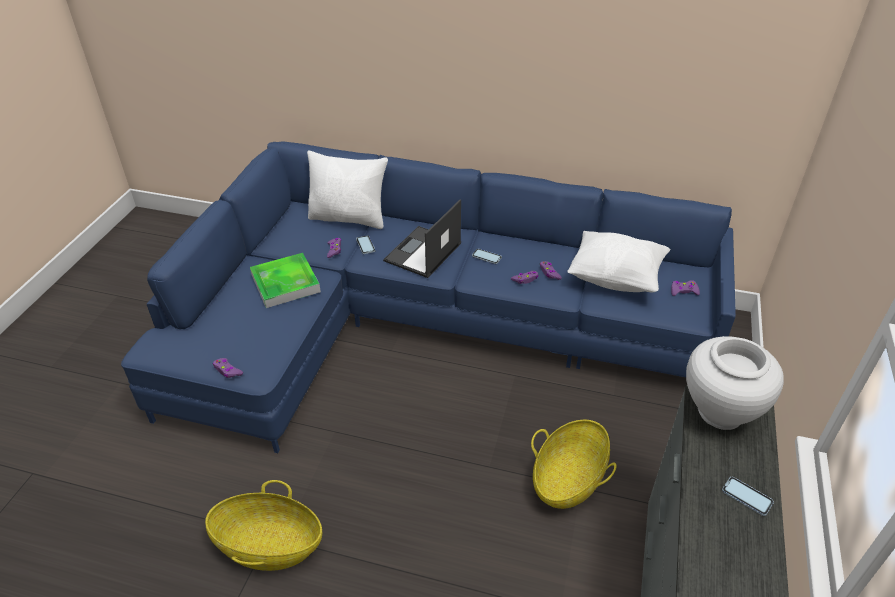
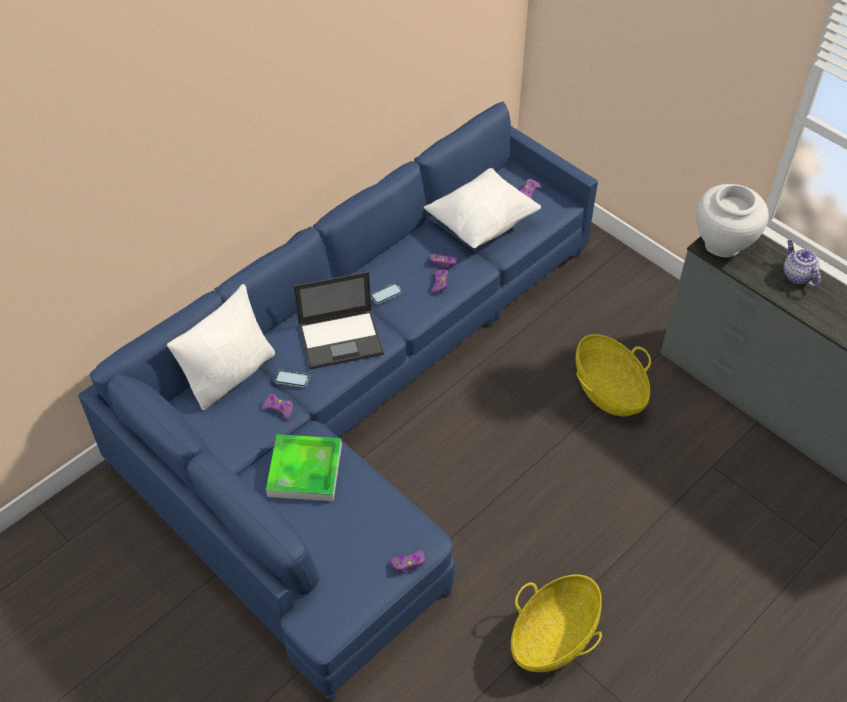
camera: 60 degrees left, 10 degrees up
laptop [383,199,461,278] -> laptop turned 75 degrees counterclockwise [294,272,384,370]
phone [722,477,774,516] -> teapot [783,240,821,287]

